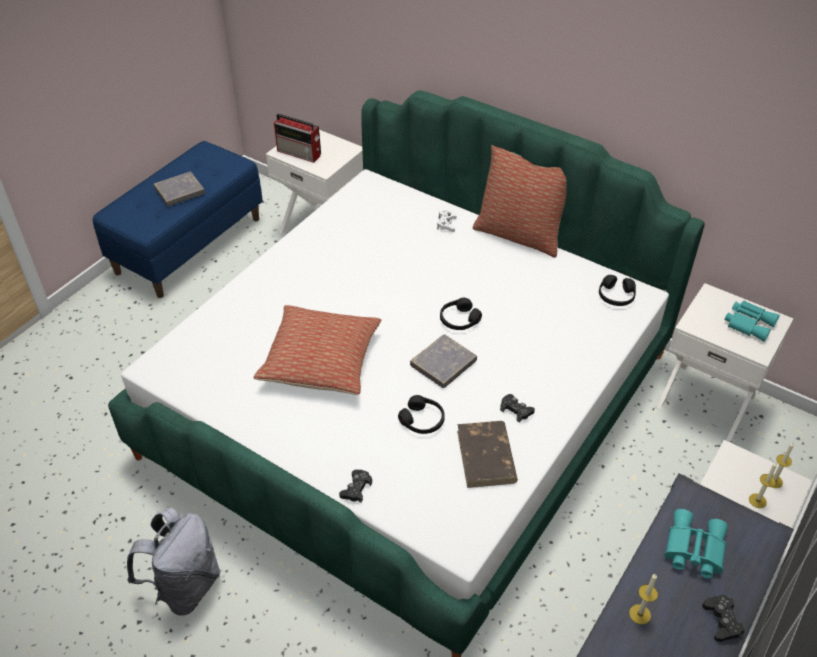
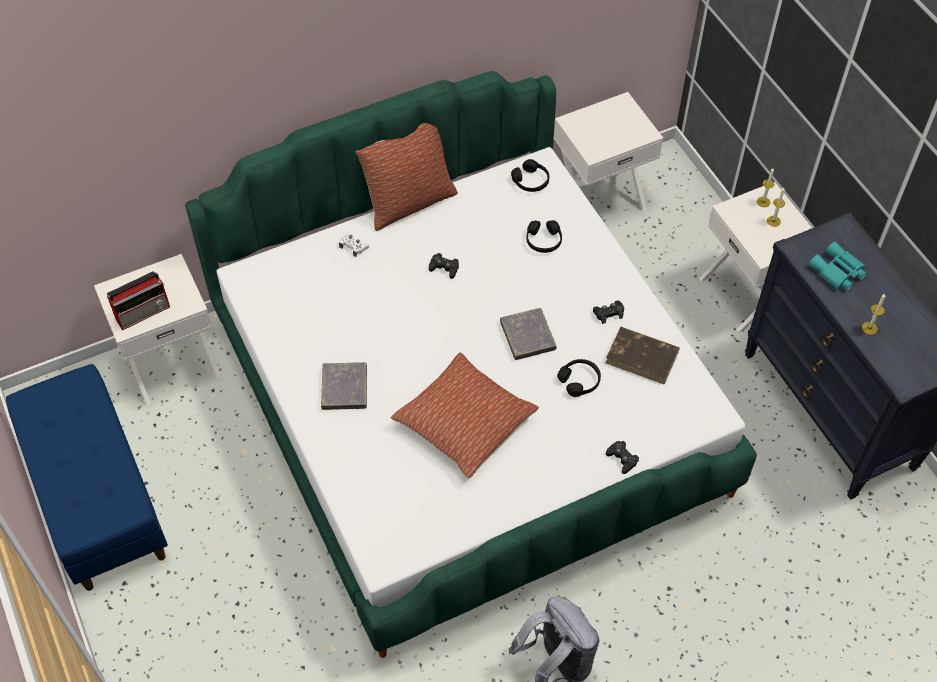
camera: 60 degrees left, 10 degrees up
grey book [154,171,205,206] -> grey book moved to [321,362,367,410]
black headphones [440,298,482,330] -> black headphones moved to [526,220,562,253]
black game controller [702,595,746,642] -> black game controller moved to [429,253,459,279]
turquoise binoculars [724,300,780,342] -> none

